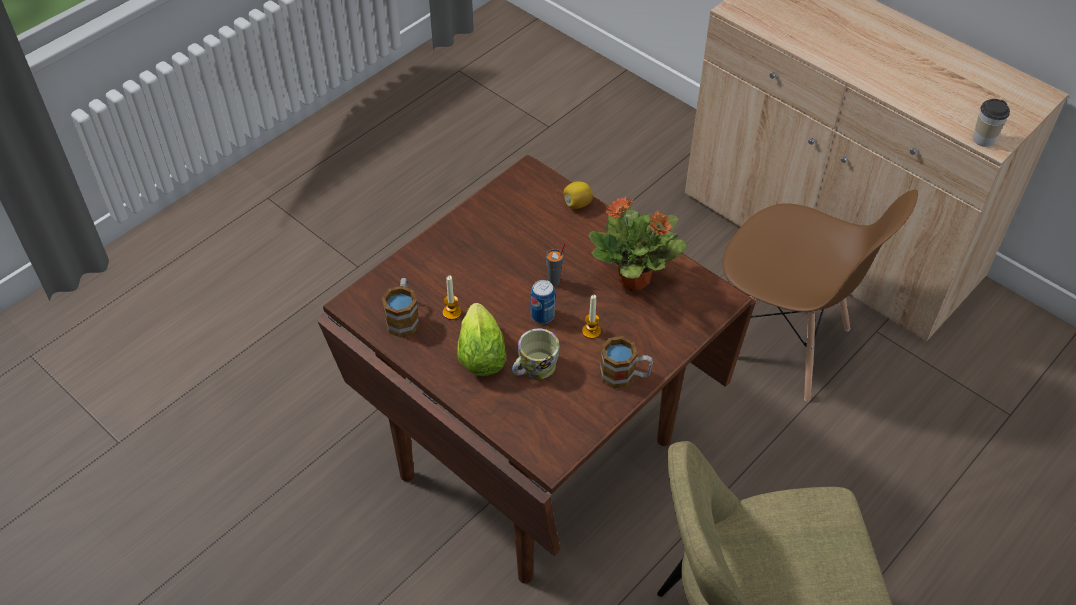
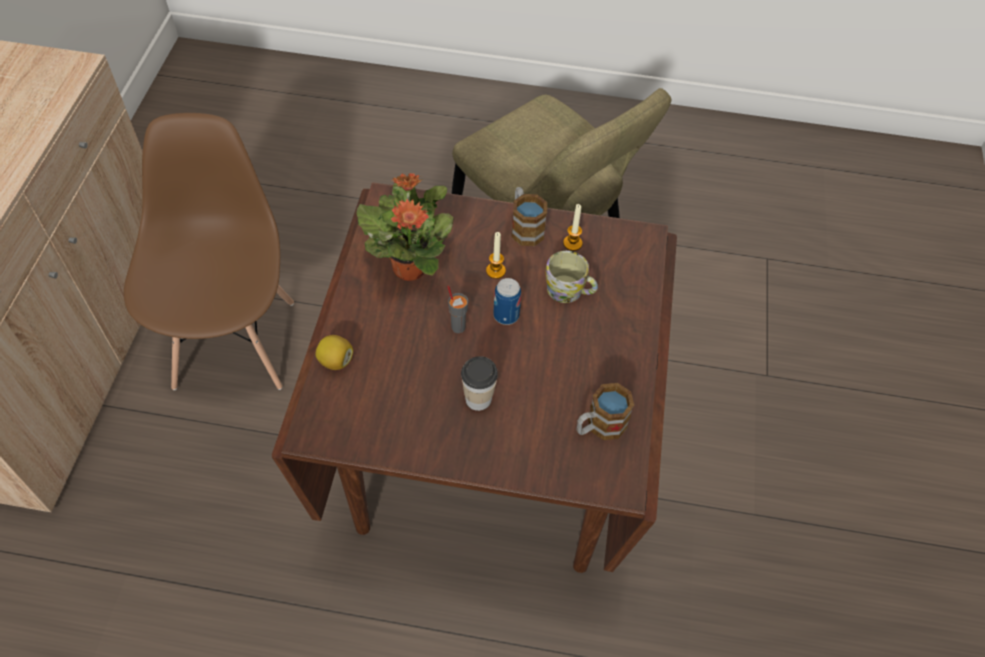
camera: 125 degrees left, 5 degrees up
candle [443,275,461,320] -> candle moved to [563,204,583,251]
lettuce [457,303,506,376] -> none
cup [973,99,1010,147] -> cup moved to [461,356,498,411]

